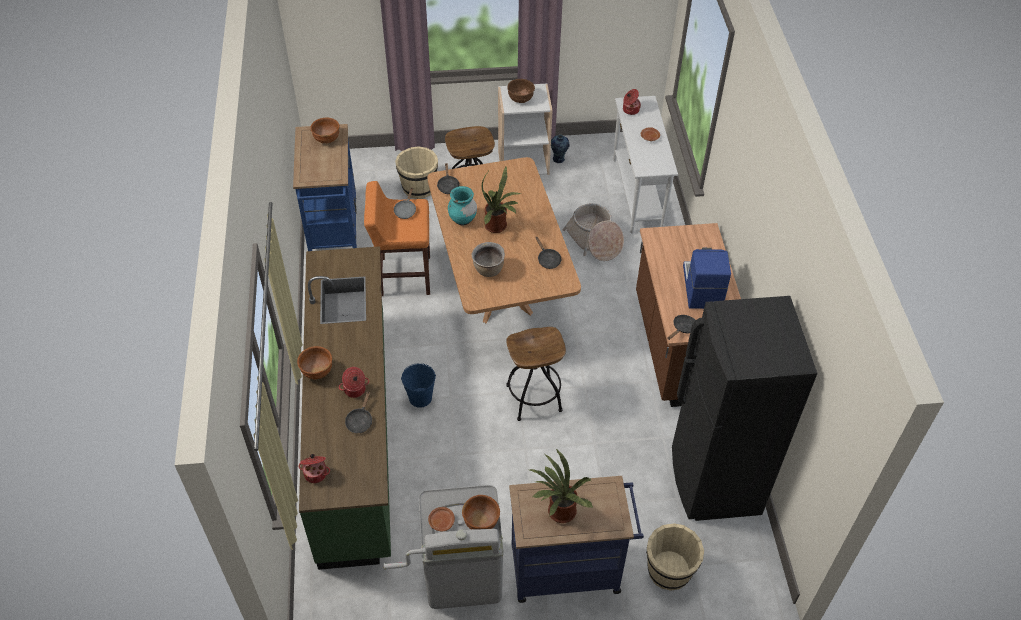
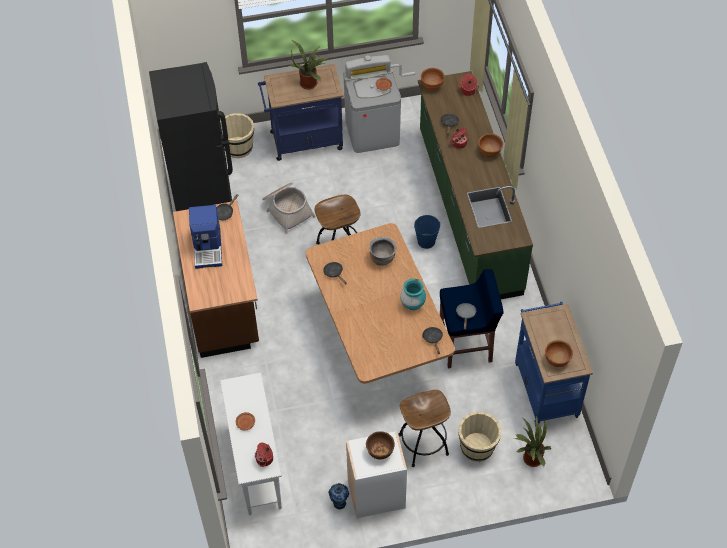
camera: 175 degrees right, 5 degrees up
orange stool [364,181,430,296] -> blue stool [440,269,504,369]
brown bowl [462,495,500,529] -> brown bowl moved to [421,68,445,90]
potted plant [482,167,521,233] -> potted plant moved to [514,416,551,467]
basket [563,203,624,261] -> basket moved to [262,183,316,234]

